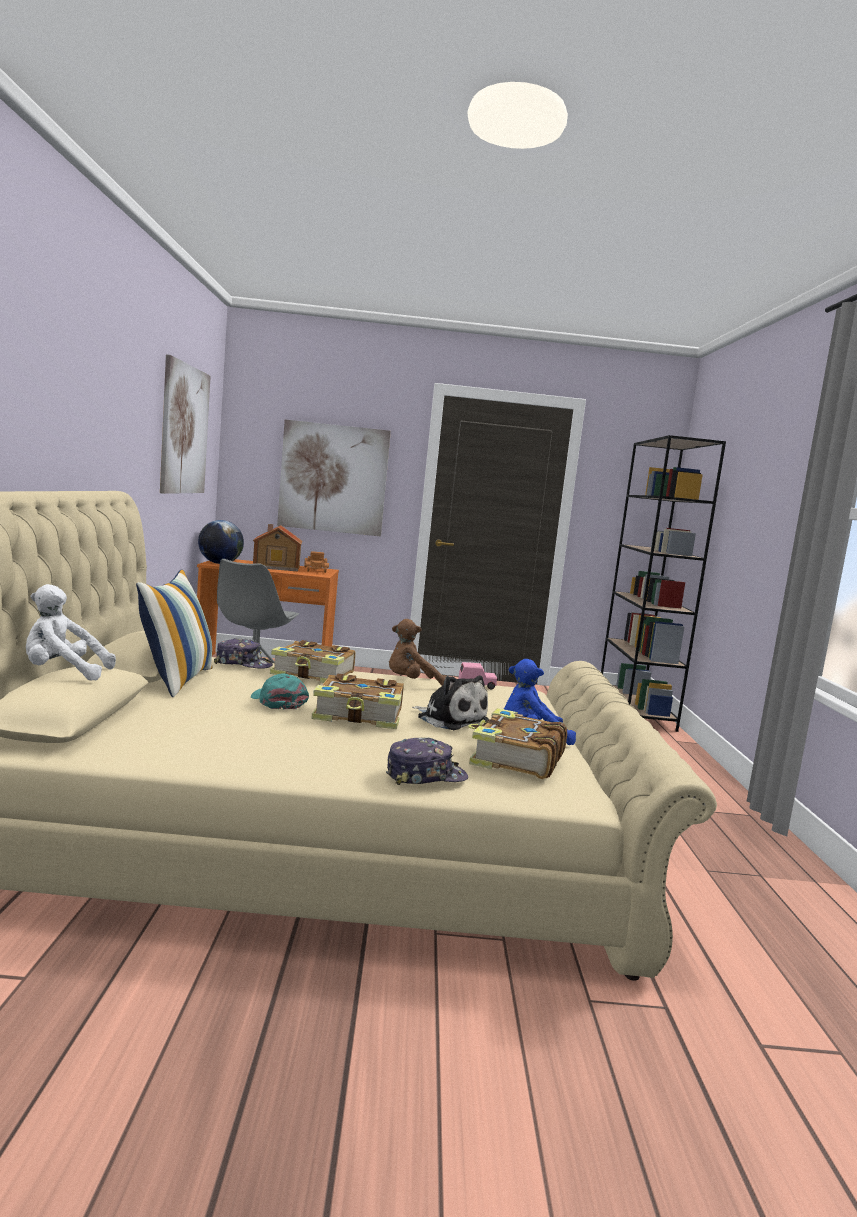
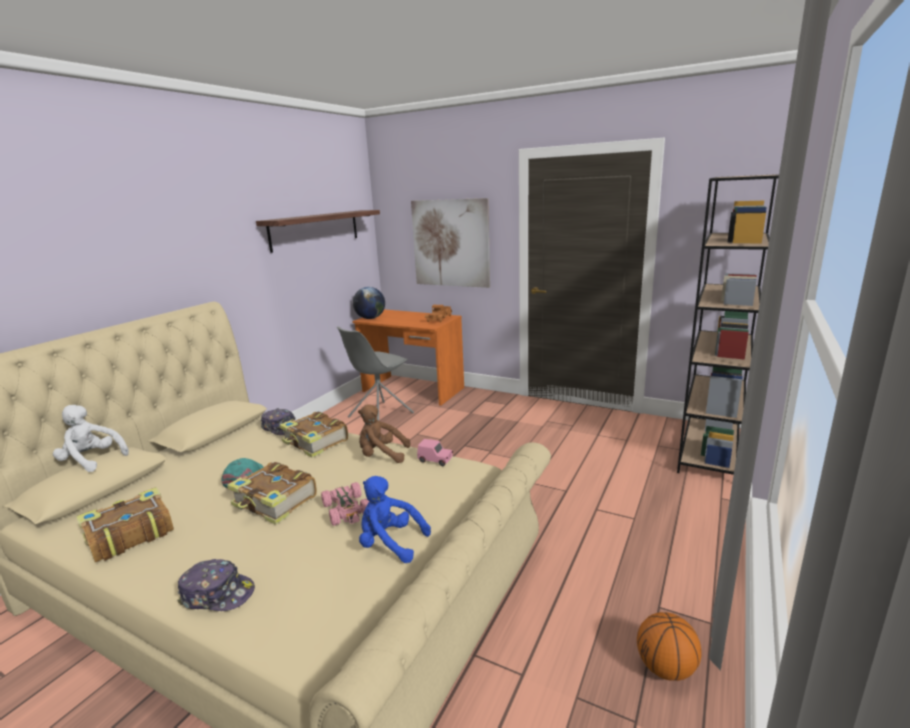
camera: 30 degrees right, 10 degrees up
pillow [136,569,213,697] -> none
picture [160,354,211,494] -> shelf [256,210,380,253]
toy house [253,524,302,572] -> none
plush toy [412,676,489,730] -> pink toy car [321,482,369,526]
book [468,708,567,779] -> book moved to [76,487,174,562]
none -> basketball [637,612,702,681]

